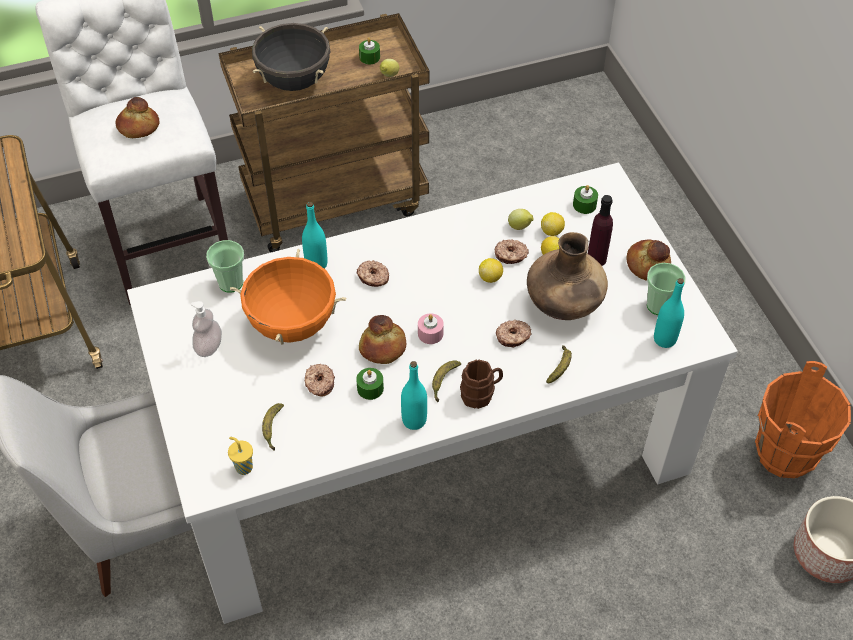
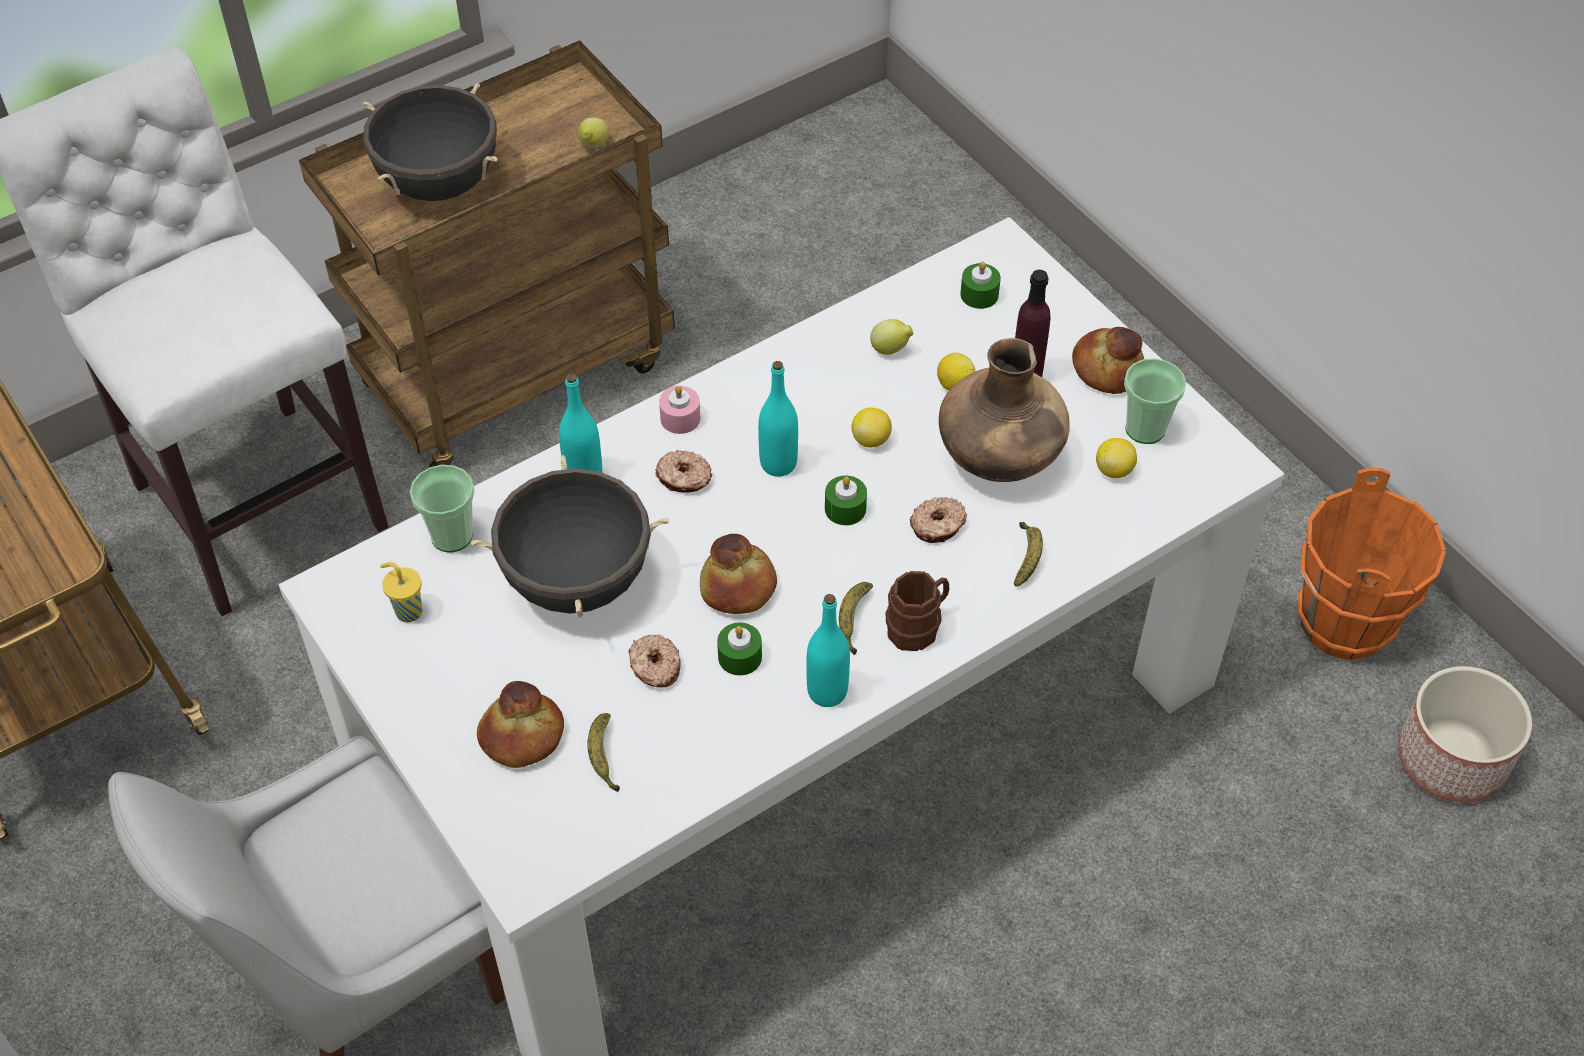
camera: 15 degrees left, 0 degrees up
bread [116,97,159,138] -> bread moved to [477,681,564,768]
soap dispenser [191,301,222,357] -> none
yellow cup [228,437,253,475] -> yellow cup moved to [380,562,422,622]
orange cooking pot [230,249,346,345] -> black cooking pot [471,455,669,617]
green candle [359,38,380,64] -> green candle moved to [825,475,867,525]
pink candle [418,313,444,344] -> pink candle moved to [659,386,701,434]
donut [495,239,529,264] -> none
lemon [541,212,565,236] -> lemon moved to [1096,438,1137,478]
turquoise bottle [654,278,684,348] -> turquoise bottle moved to [758,361,798,477]

